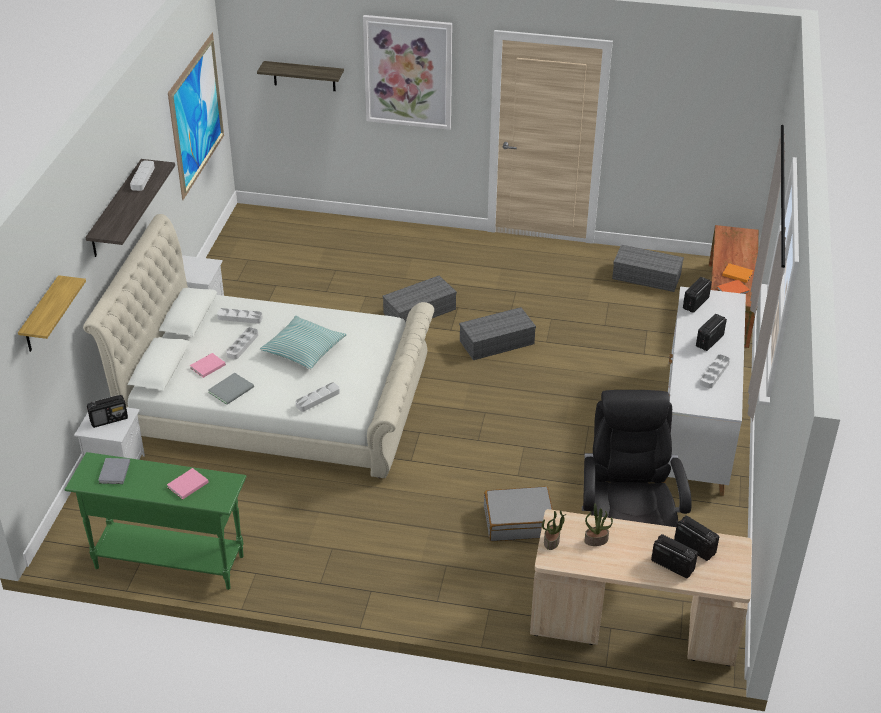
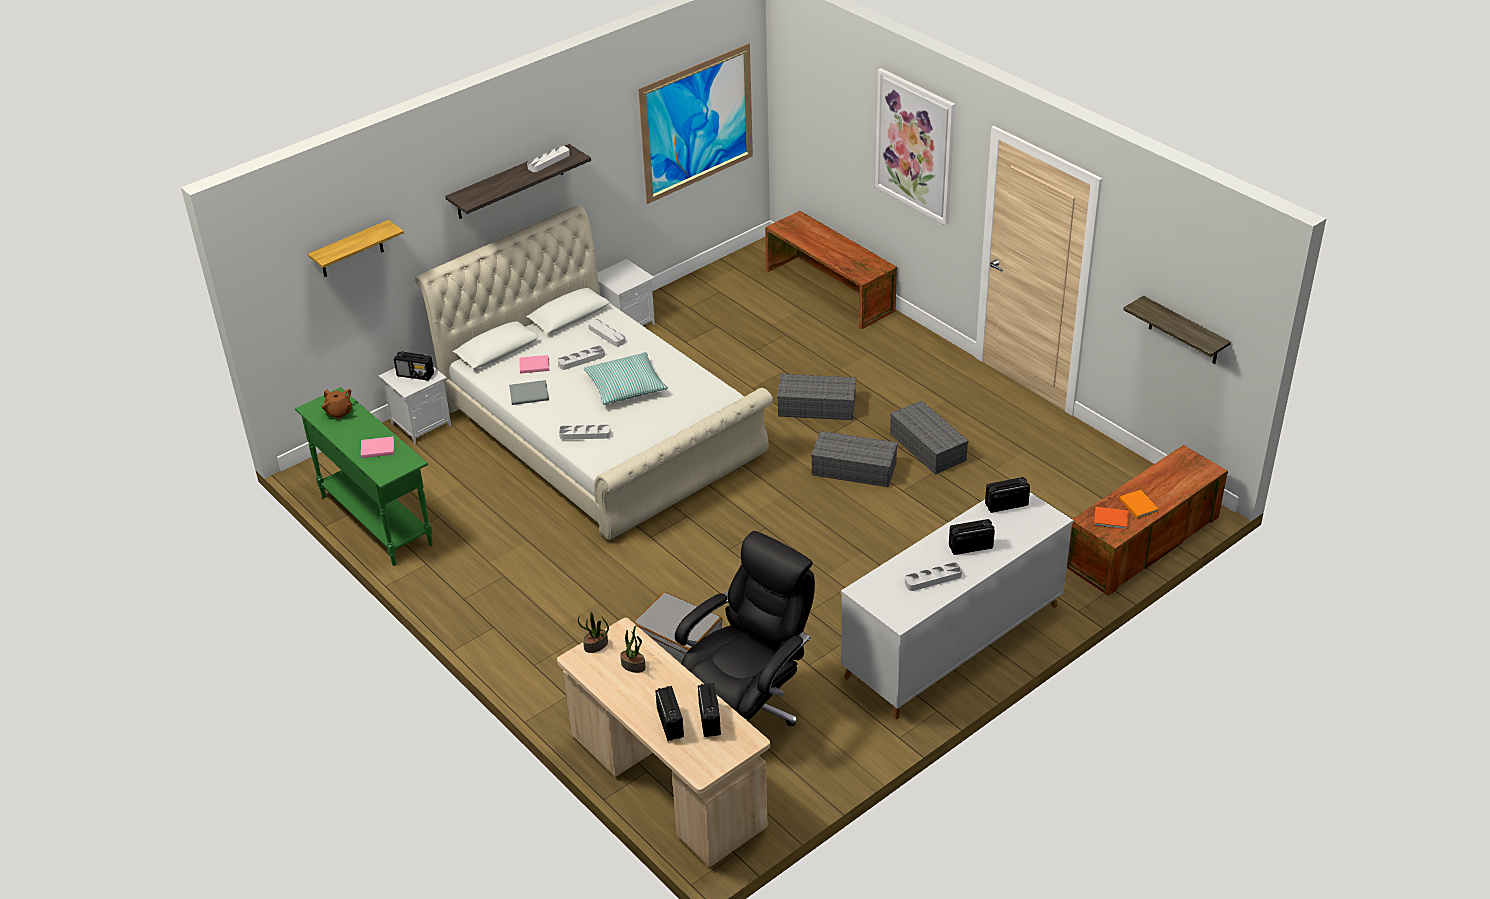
camera: 40 degrees right, 0 degrees up
grey book [98,458,130,484] -> brown teapot [322,389,352,419]
shelf [257,61,344,91] -> shelf moved to [1123,296,1231,364]
grey storage box [612,245,684,292] -> grey storage box moved to [890,400,968,474]
none -> brown bench [765,211,897,330]

